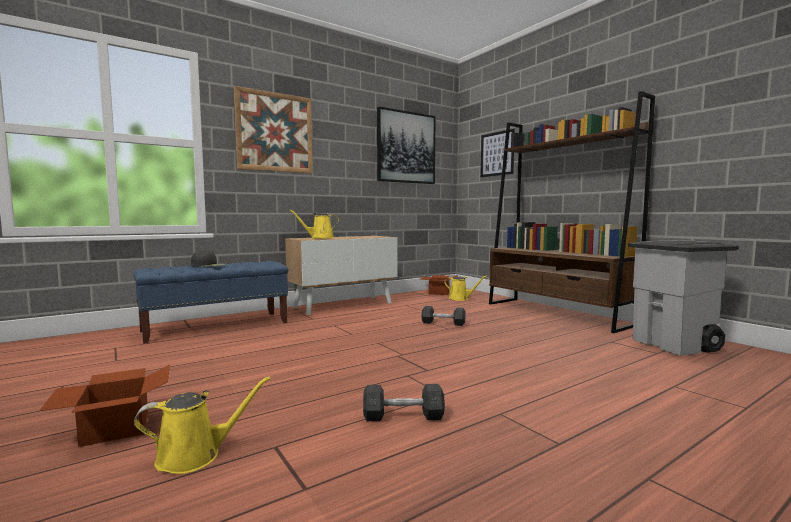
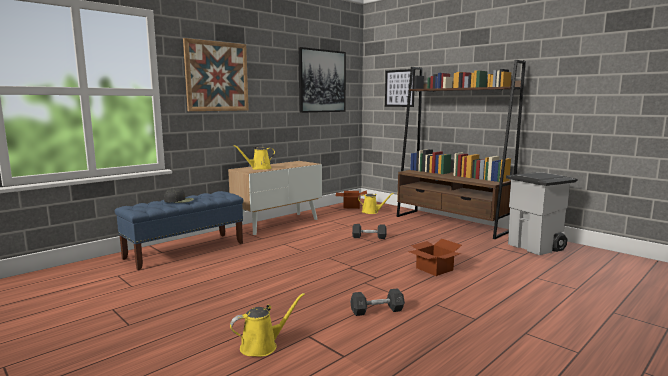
camera: 10 degrees left, 5 degrees up
cardboard box [39,365,170,447] -> cardboard box moved to [409,239,462,276]

